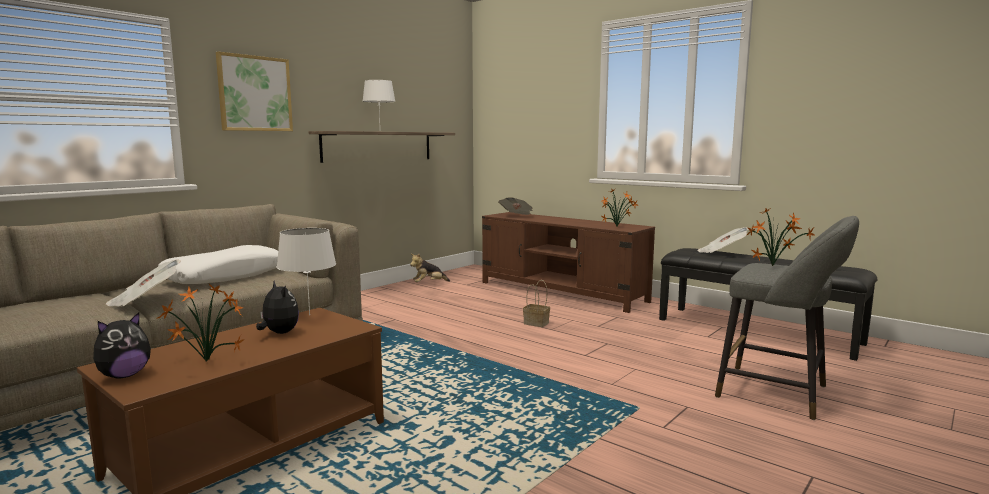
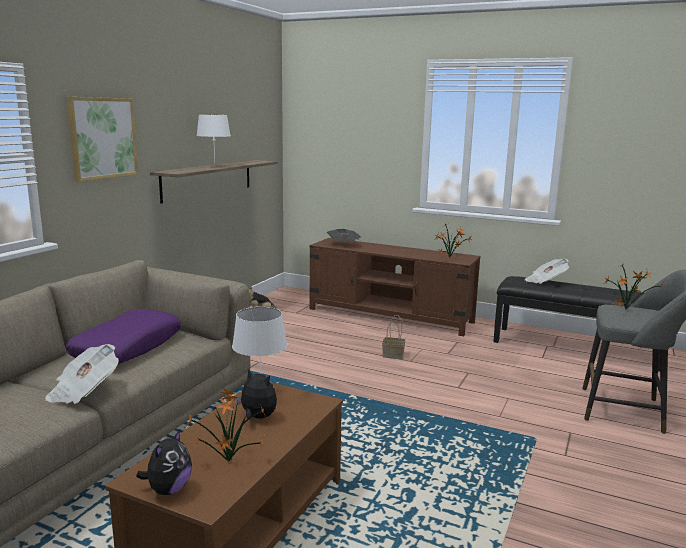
camera: 15 degrees left, 5 degrees up
white pillow [158,245,278,284] -> purple pillow [66,309,181,364]

